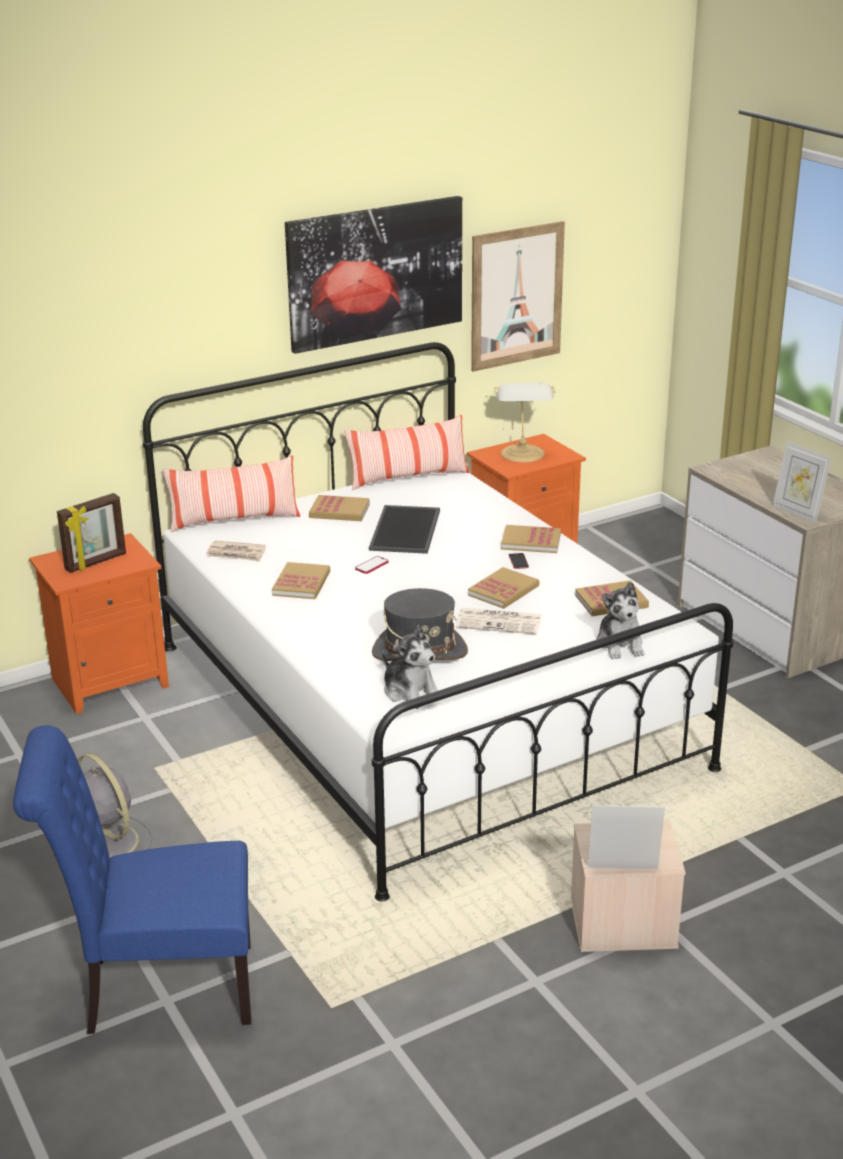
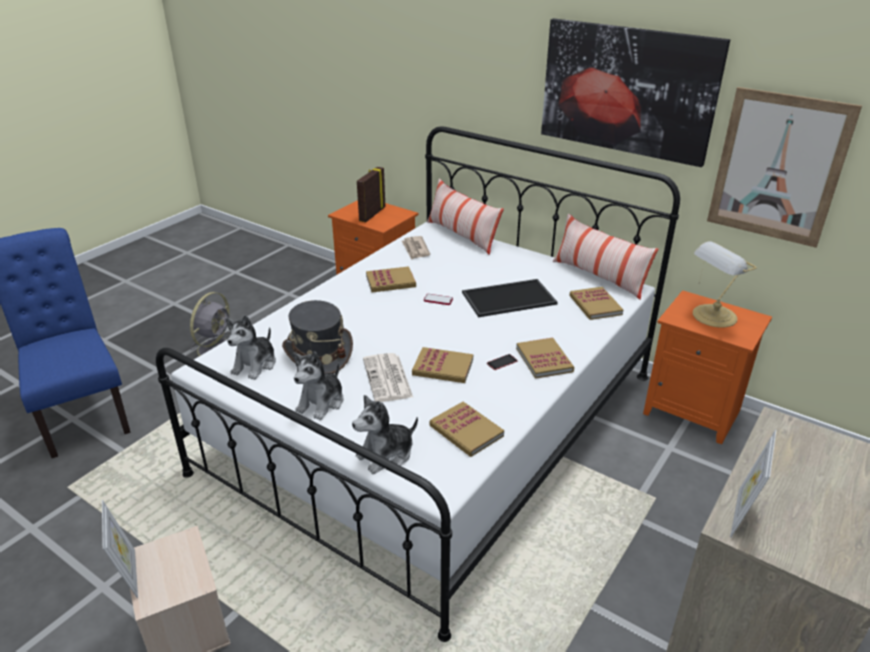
camera: 65 degrees right, 5 degrees up
picture frame [57,493,126,573] -> picture frame turned 90 degrees clockwise [357,167,385,222]
book [309,495,370,521] -> book moved to [569,287,623,320]
none -> plush toy [293,351,344,420]

